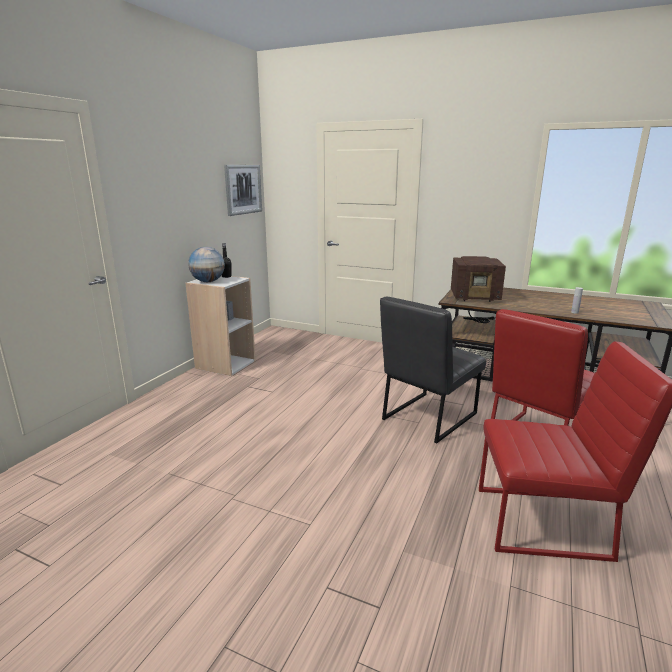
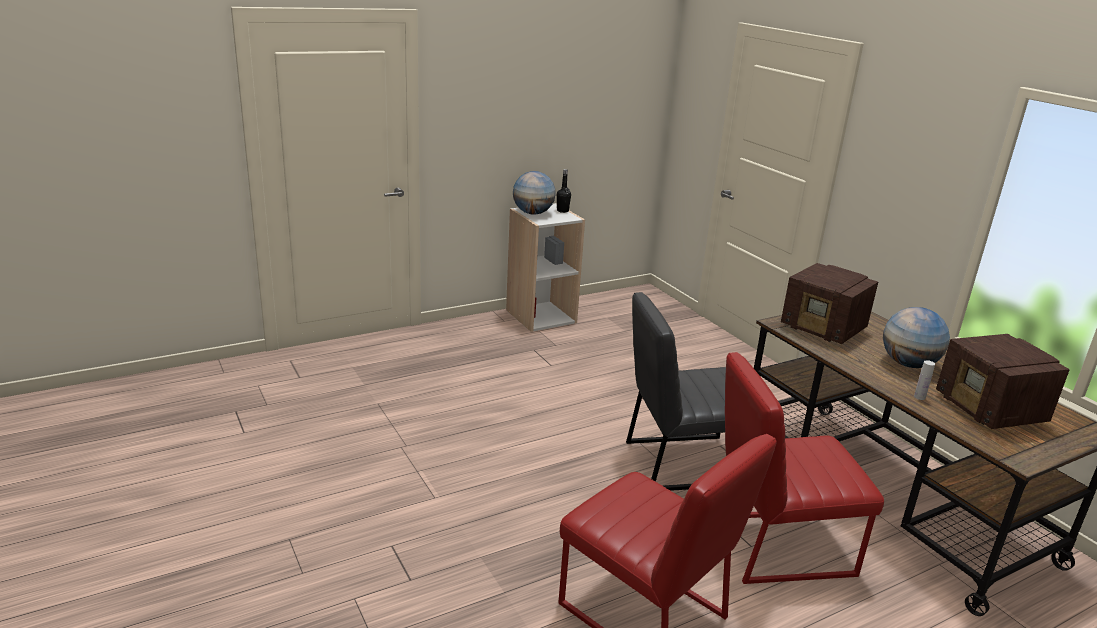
camera: 35 degrees right, 5 degrees up
picture [224,165,262,216] -> none
none -> globe [883,307,950,368]
none -> radio [936,334,1070,429]

